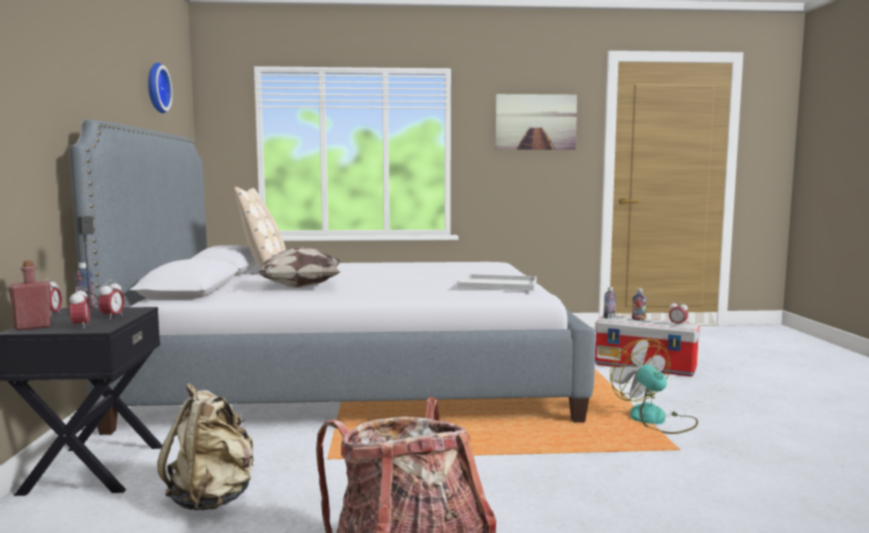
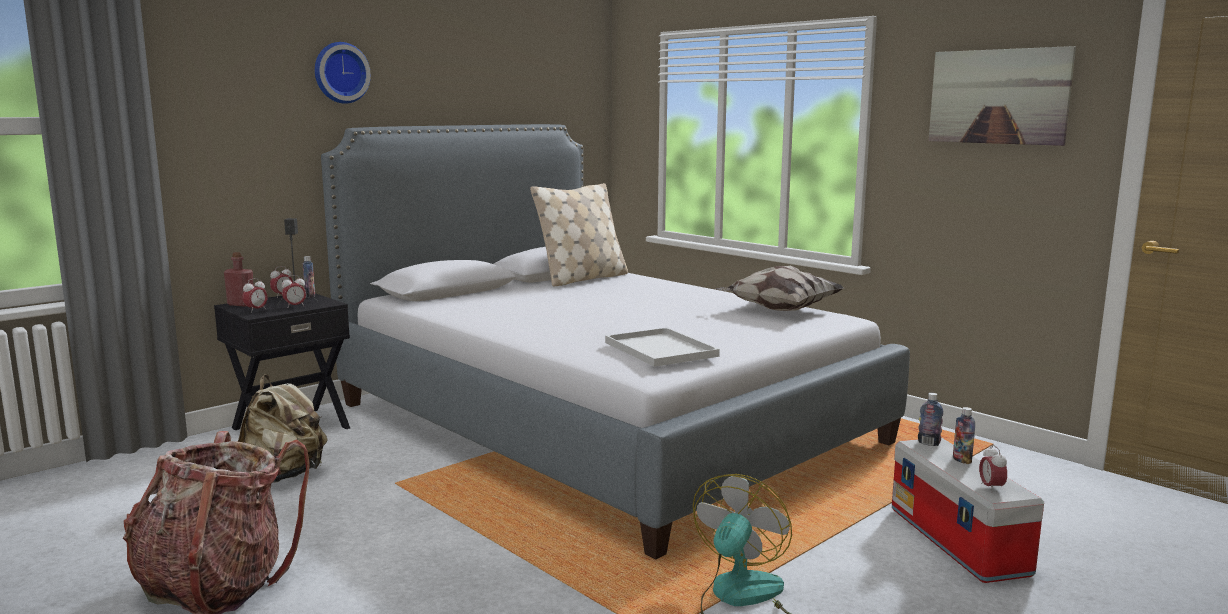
camera: 50 degrees right, 5 degrees up
wall clock [148,63,173,113] -> wall clock moved to [315,42,371,104]
pillow [251,247,341,287] -> pillow moved to [716,266,843,311]

